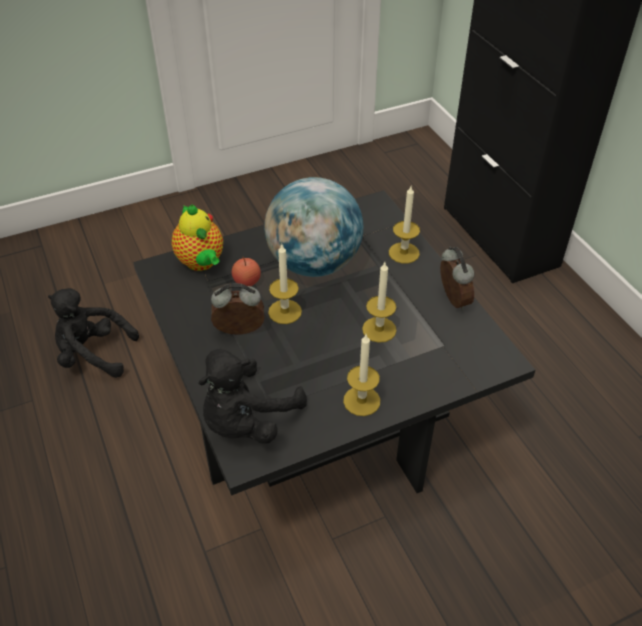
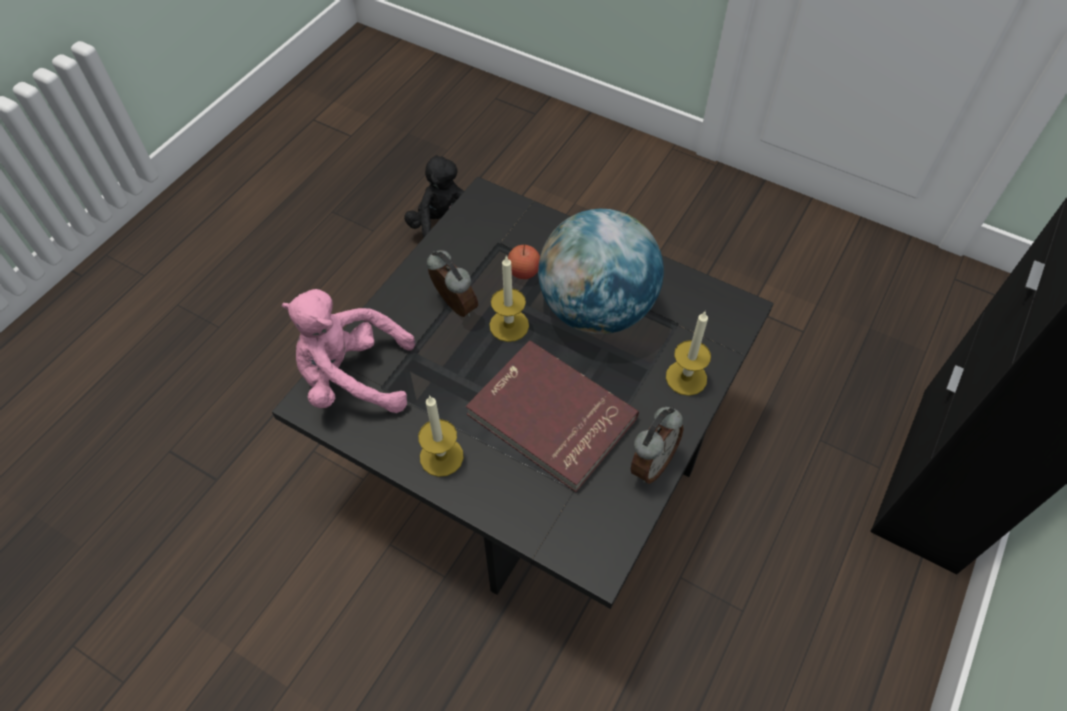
camera: 55 degrees right, 10 degrees up
teapot [171,205,223,271] -> none
black plush toy [198,349,307,444] -> pink plush toy [282,289,415,413]
candle [362,262,397,343] -> red book [466,341,639,492]

